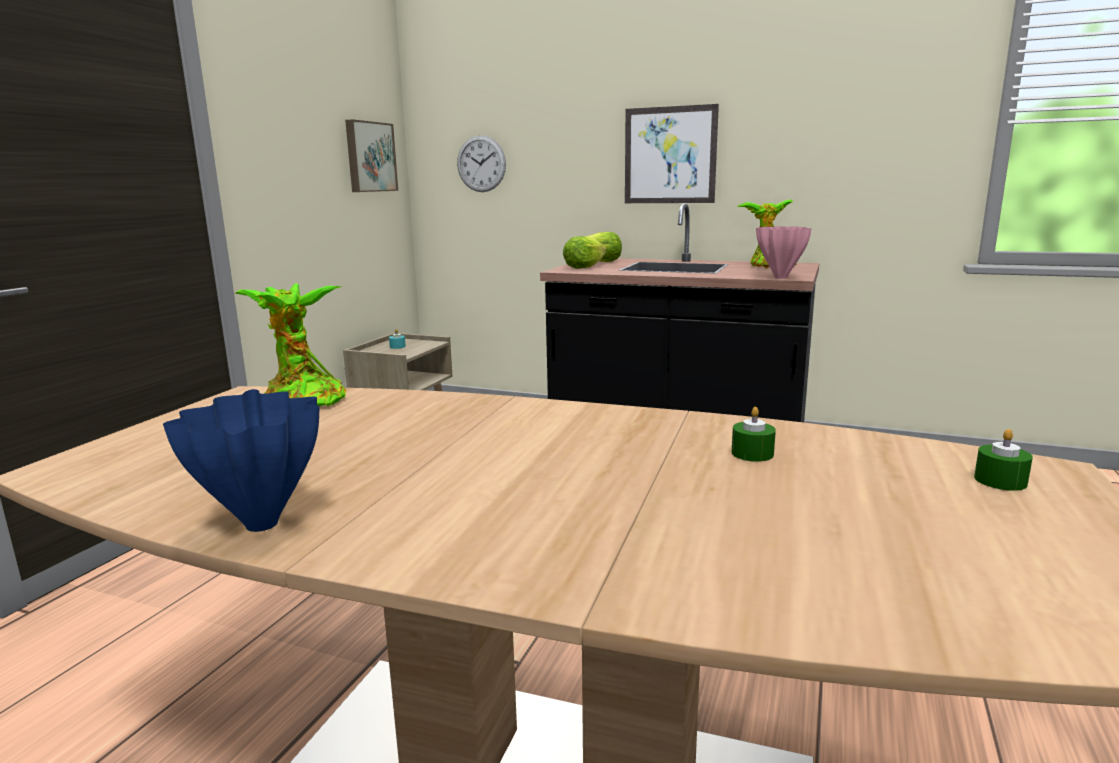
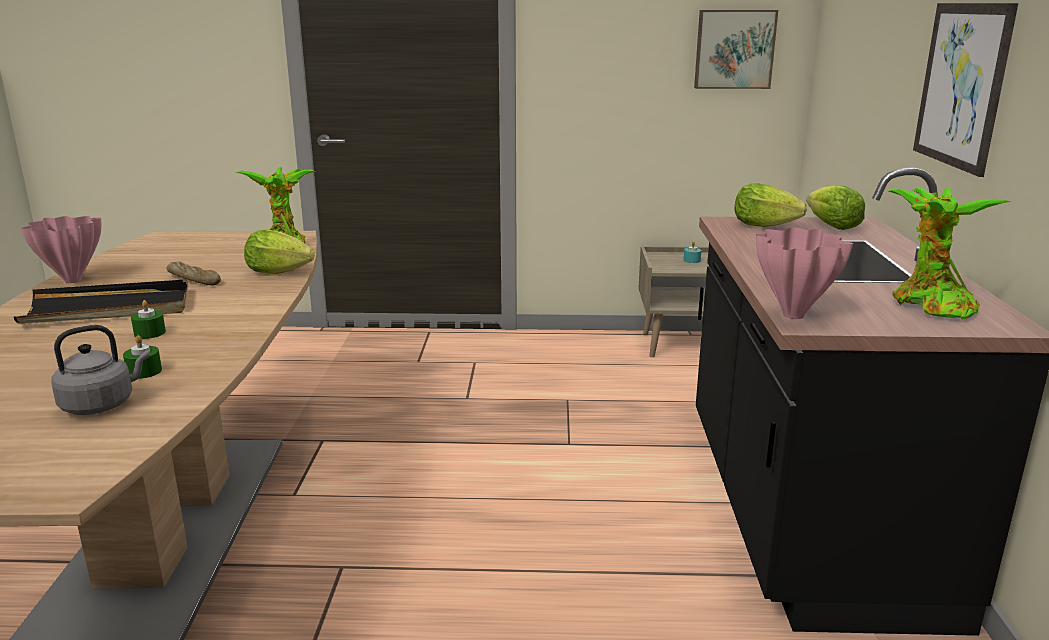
camera: 70 degrees right, 5 degrees up
blue vase [163,389,319,532] -> pink vase [21,216,101,283]
wall clock [457,135,506,192] -> none
green candle [974,429,1033,491] -> green candle moved to [131,300,166,339]
none -> black tray [14,279,188,324]
none -> grey kettle [51,325,149,415]
none -> bread [167,262,221,285]
none -> lettuce [244,230,315,274]

